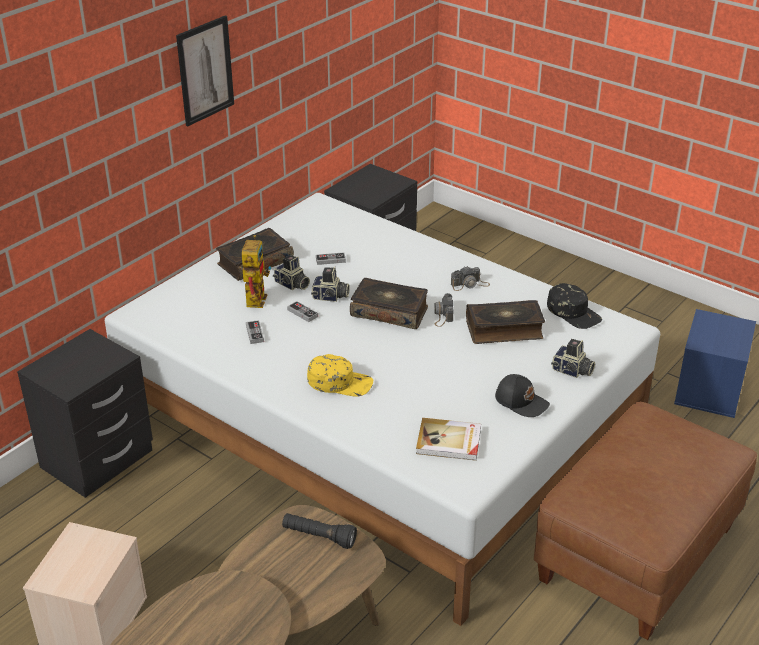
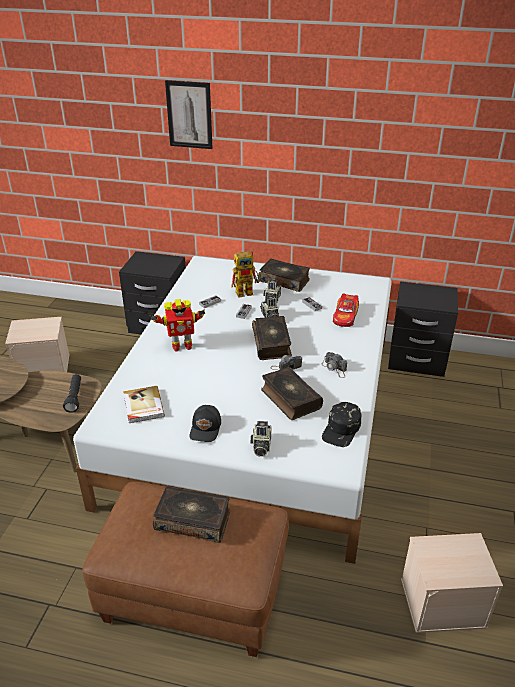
camera: 65 degrees right, 0 degrees up
picture [176,15,234,126] -> picture moved to [165,80,213,149]
yellow cap [307,354,373,397] -> toy robot [150,299,205,351]
blue storage box [674,309,756,418] -> beige storage box [401,533,503,633]
none -> book [153,486,230,543]
none -> toy car [333,293,359,327]

